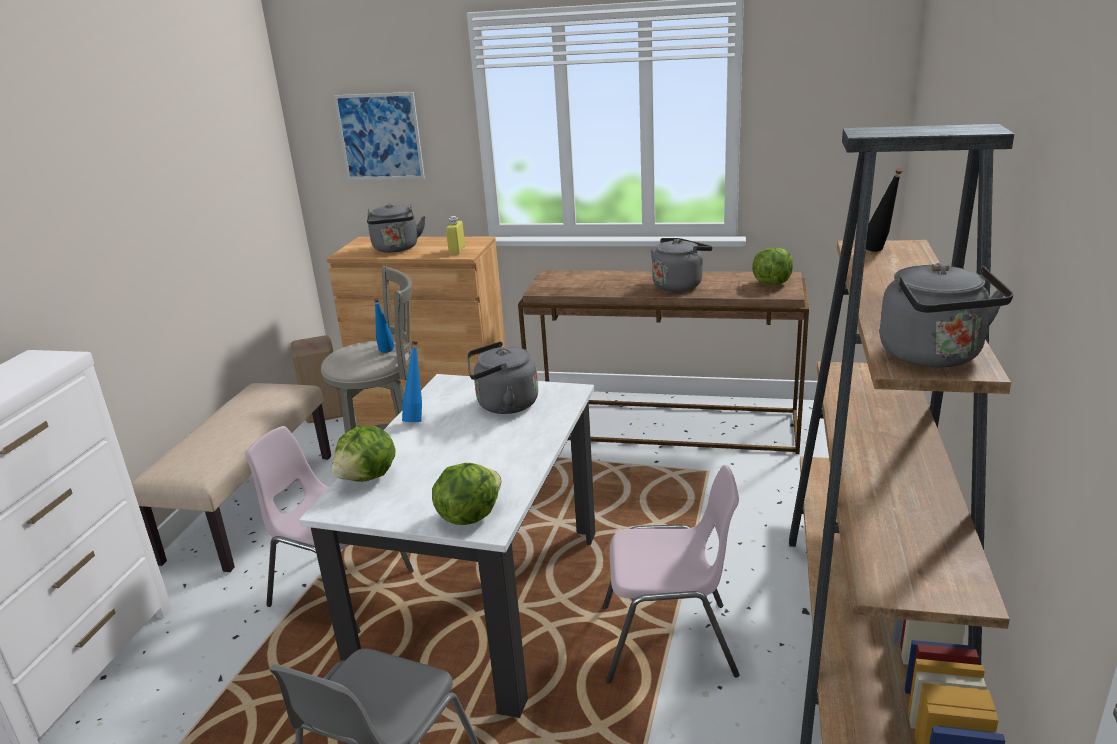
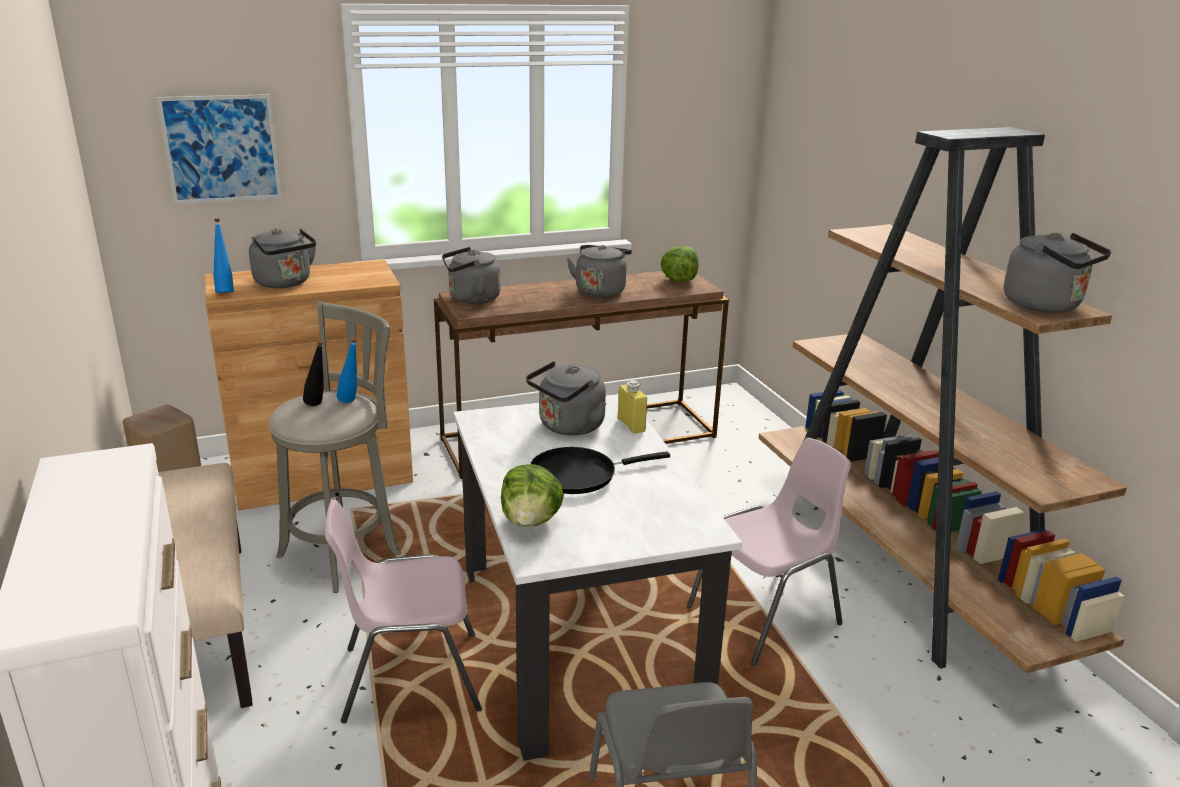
camera: 35 degrees left, 0 degrees up
blue bottle [402,341,422,422] -> blue bottle moved to [214,219,234,293]
lettuce [432,463,501,525] -> none
yellow bottle [446,216,465,255] -> yellow bottle moved to [618,380,647,434]
black bottle [866,168,903,252] -> black bottle moved to [303,339,324,406]
none -> grey kettle [442,247,501,304]
none -> black frying pan [530,447,670,494]

